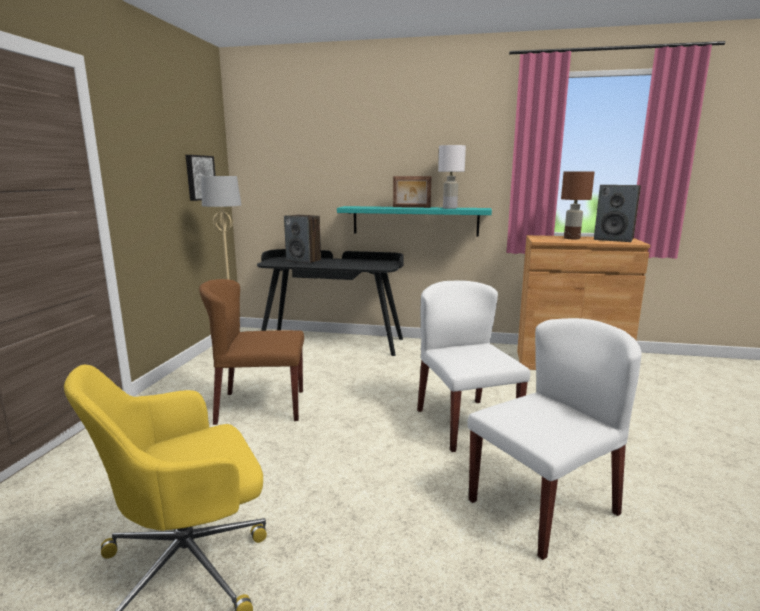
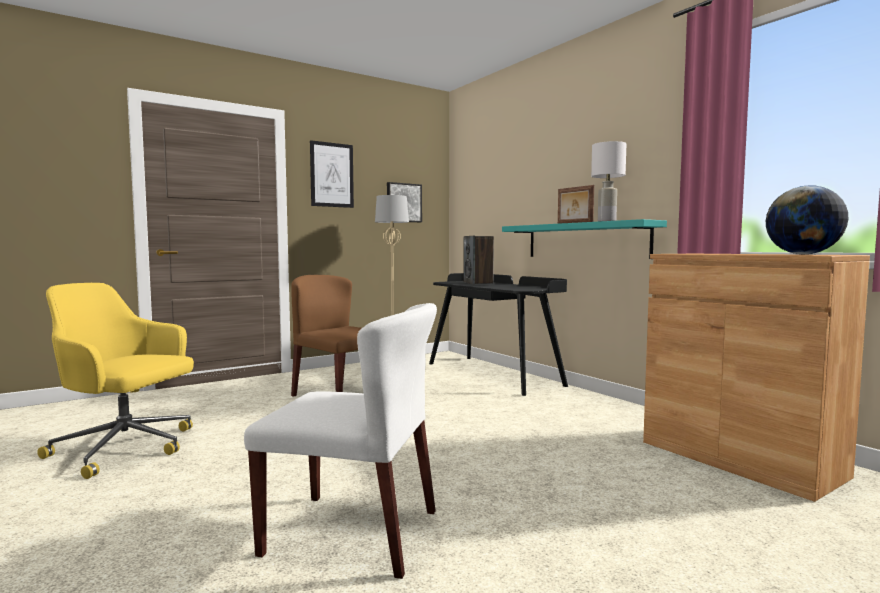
camera: 45 degrees right, 10 degrees down
white chair [417,281,530,452] -> none
brown table lamp [561,171,595,239] -> none
speaker [594,185,641,242] -> globe [766,185,848,255]
none -> picture [310,140,354,208]

